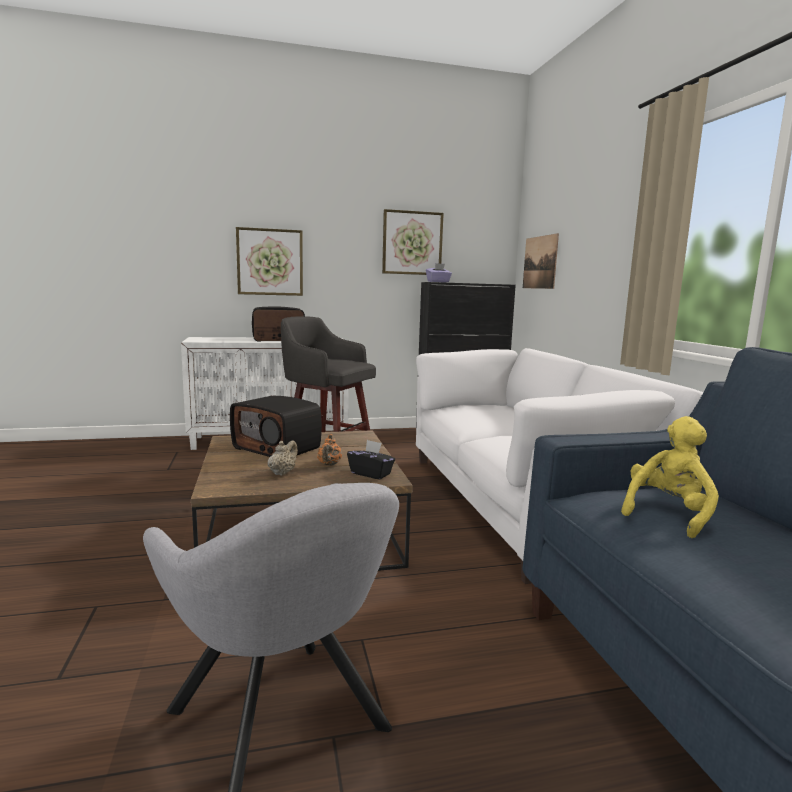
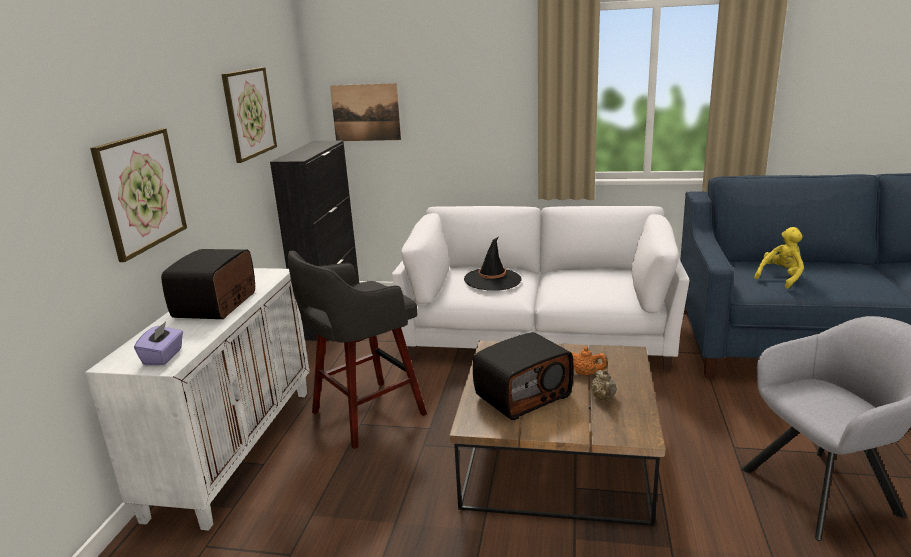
camera: 65 degrees left, 10 degrees up
beige teapot [268,440,298,476] -> beige teapot turned 135 degrees counterclockwise [591,369,617,401]
black tissue box [347,440,395,480] -> none
purple tissue box [426,263,452,282] -> purple tissue box moved to [134,322,183,365]
yellow plush toy [621,416,719,538] -> yellow plush toy turned 75 degrees clockwise [754,227,804,289]
none -> black hat [464,237,522,291]

